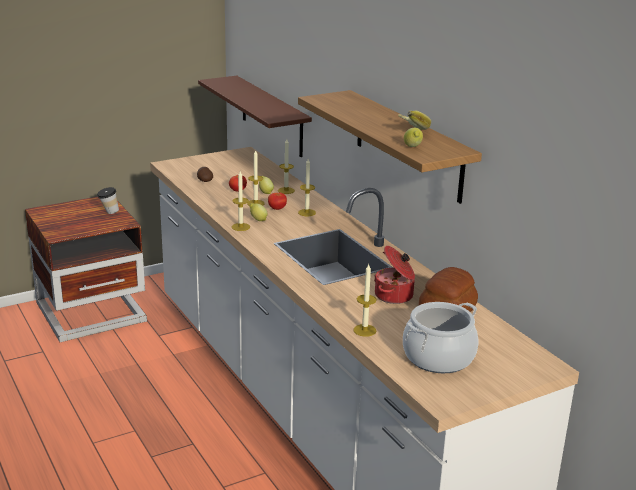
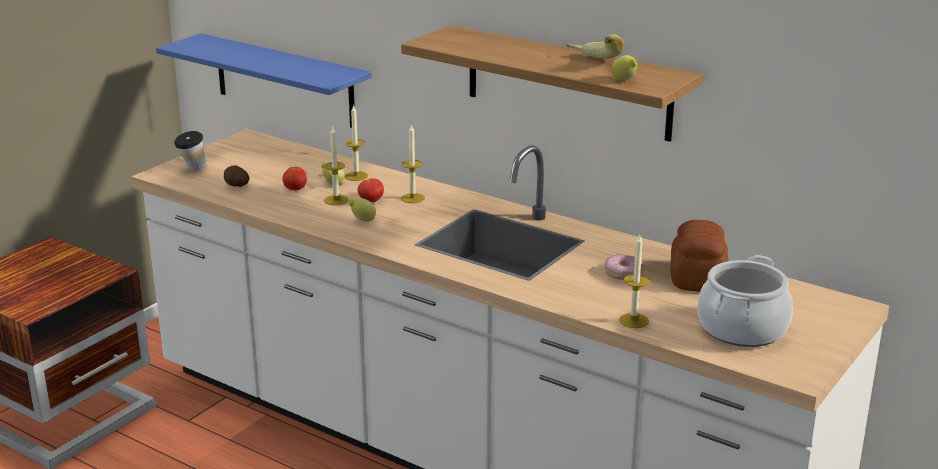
camera: 25 degrees left, 0 degrees up
cup [97,187,119,214] -> cup moved to [174,131,206,171]
brown shelf [198,76,312,157] -> blue shelf [156,33,372,128]
candle [232,171,250,231] -> none
cooking pot [374,246,415,304] -> donut [604,254,643,280]

